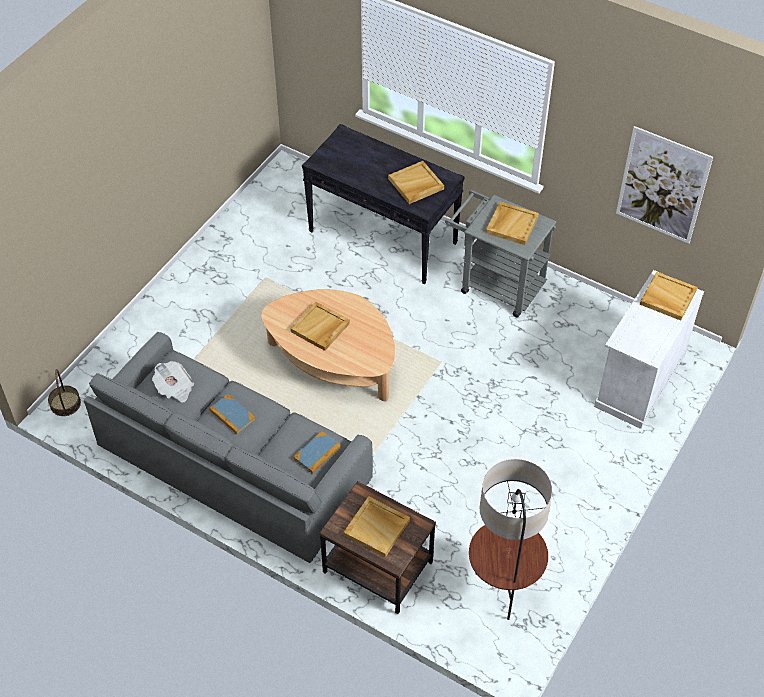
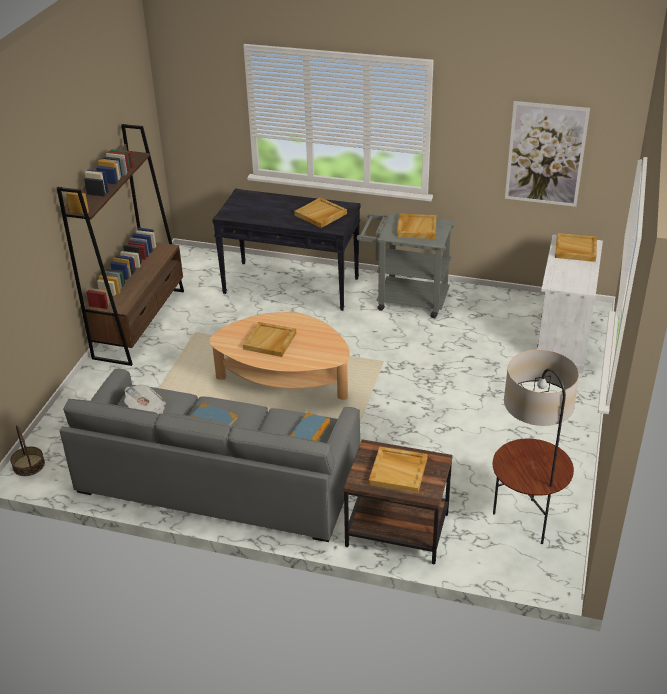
camera: 15 degrees left, 15 degrees down
none -> brown bookcase [57,124,184,366]

